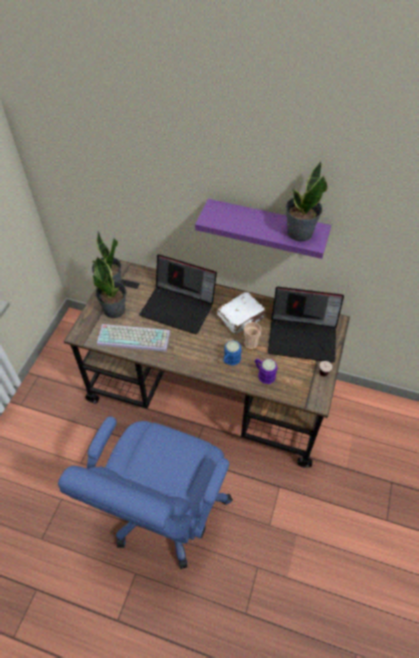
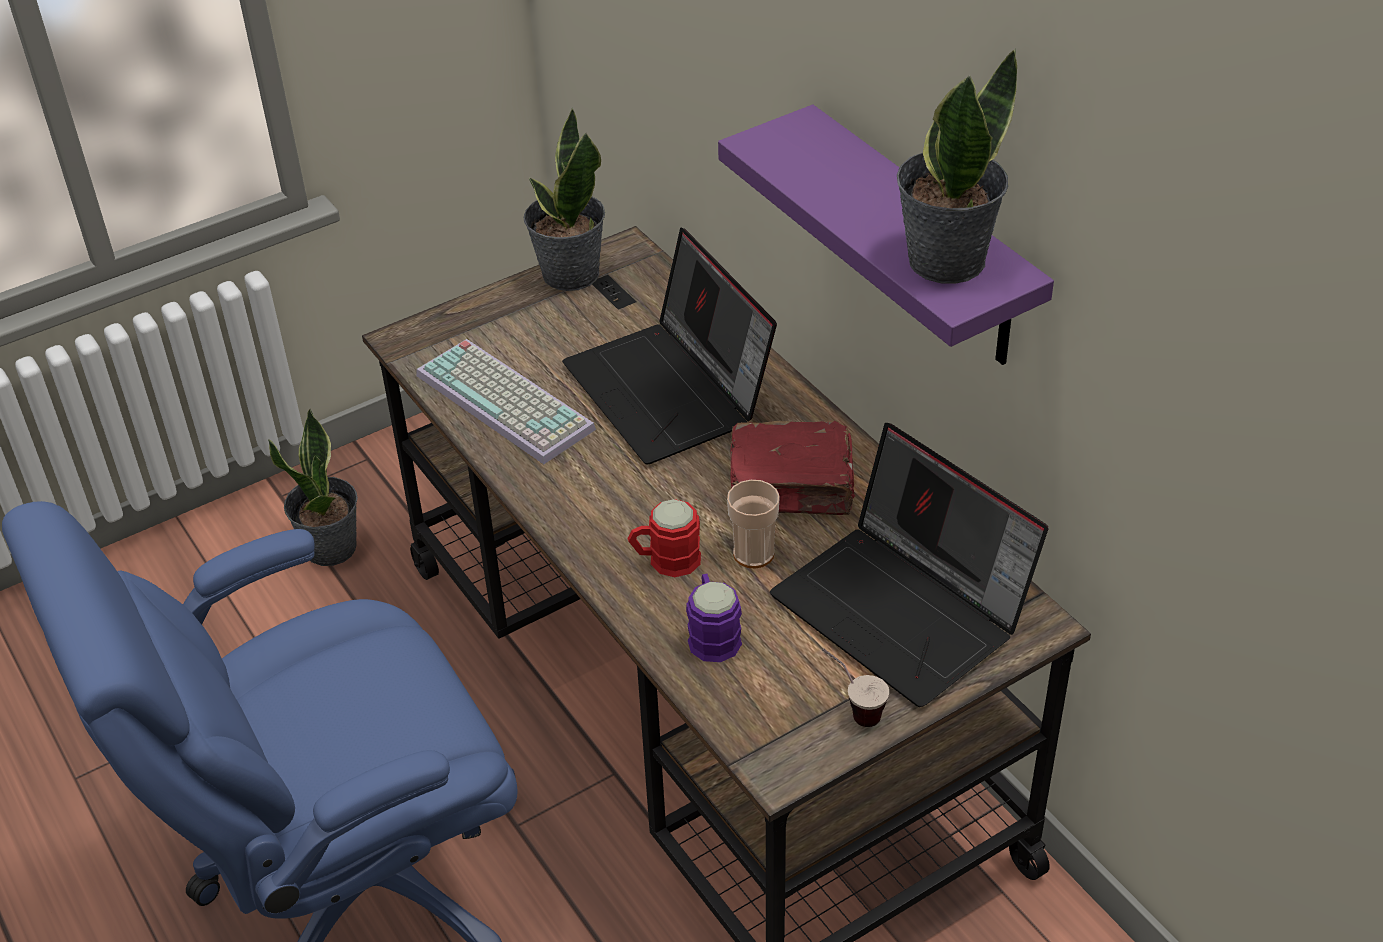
camera: 40 degrees right, 10 degrees down
potted plant [93,256,126,318] -> potted plant moved to [268,408,358,566]
white book [217,292,266,334] -> red book [731,421,855,515]
blue mug [223,340,242,366] -> red mug [627,499,701,577]

